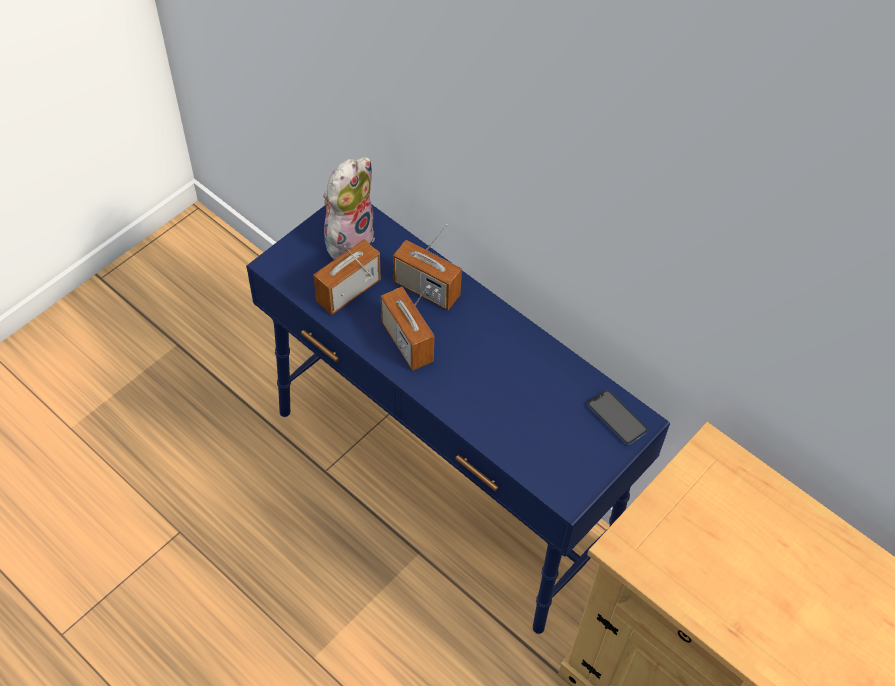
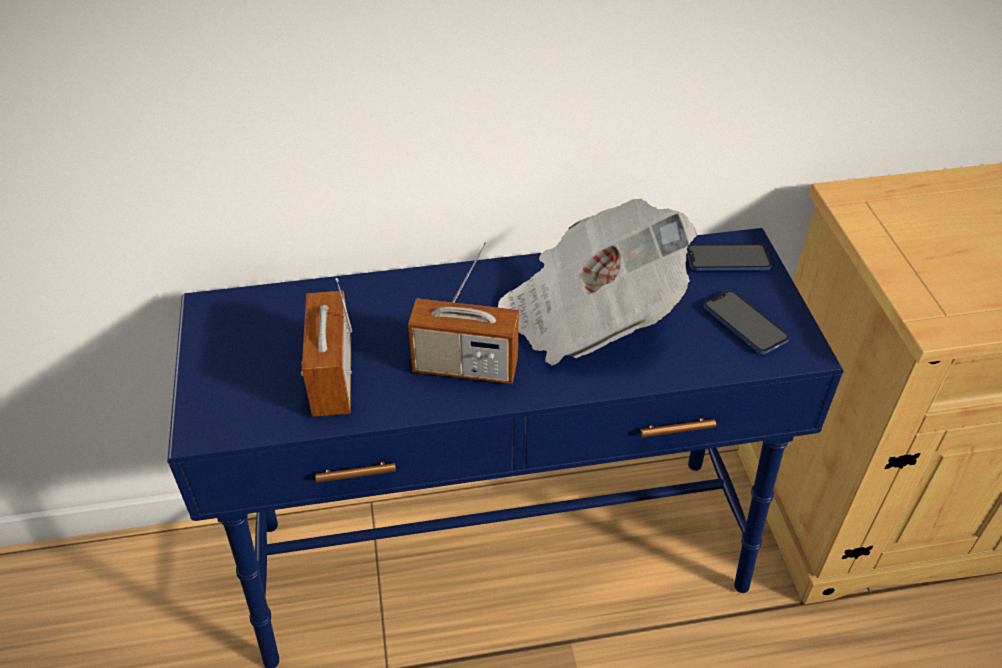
camera: 50 degrees left, 10 degrees down
plush toy [323,157,375,260] -> none
radio [393,224,462,310] -> none
none -> newspaper [498,199,697,365]
none -> phone [704,290,789,354]

